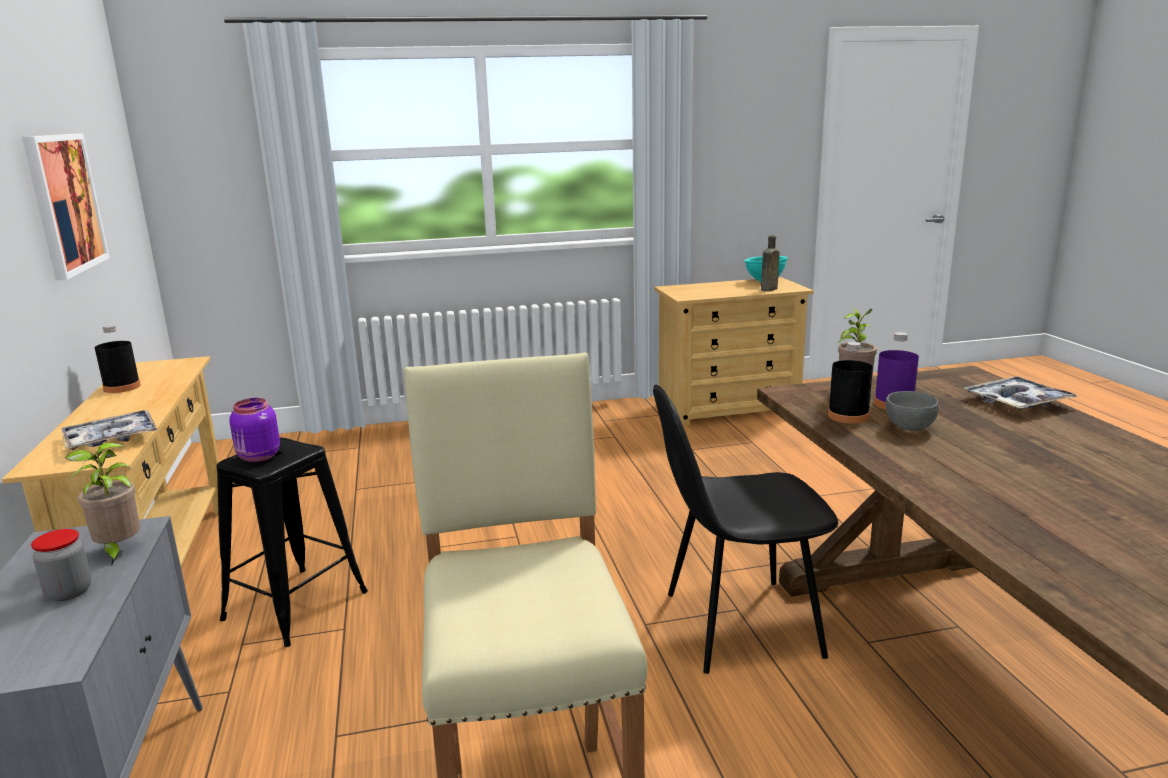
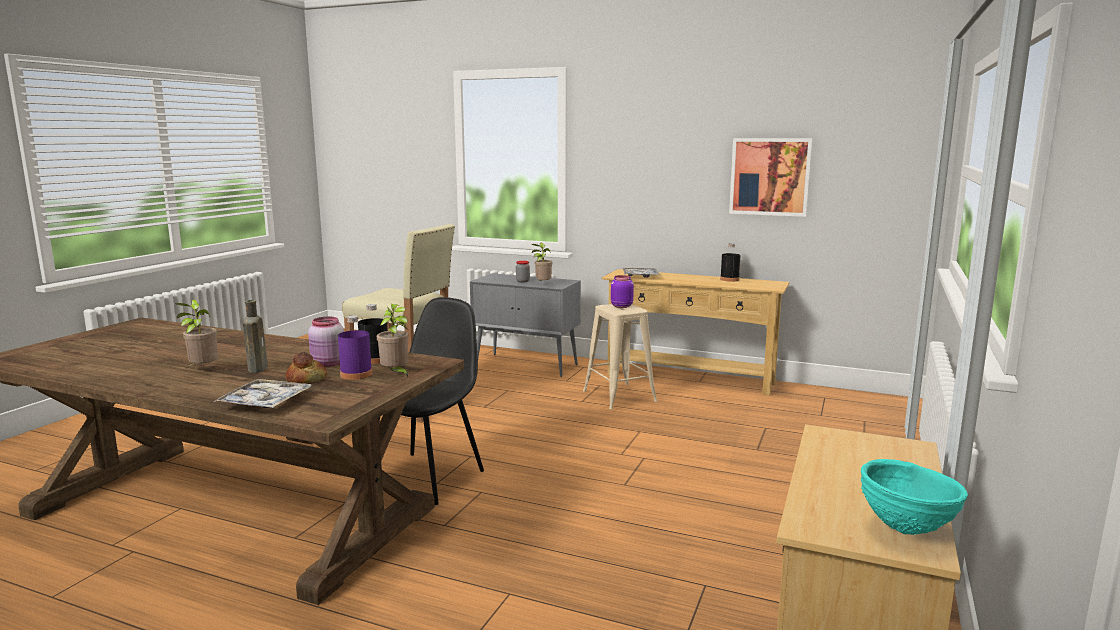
camera: 125 degrees right, 5 degrees down
black stool [216,438,368,647] -> beige stool [583,304,657,409]
brown bottle [761,235,779,291] -> brown bottle moved to [243,300,268,373]
grey bowl [886,391,939,431] -> pink jar [308,317,344,367]
none -> potted plant [176,299,218,370]
none -> bread [286,352,327,384]

